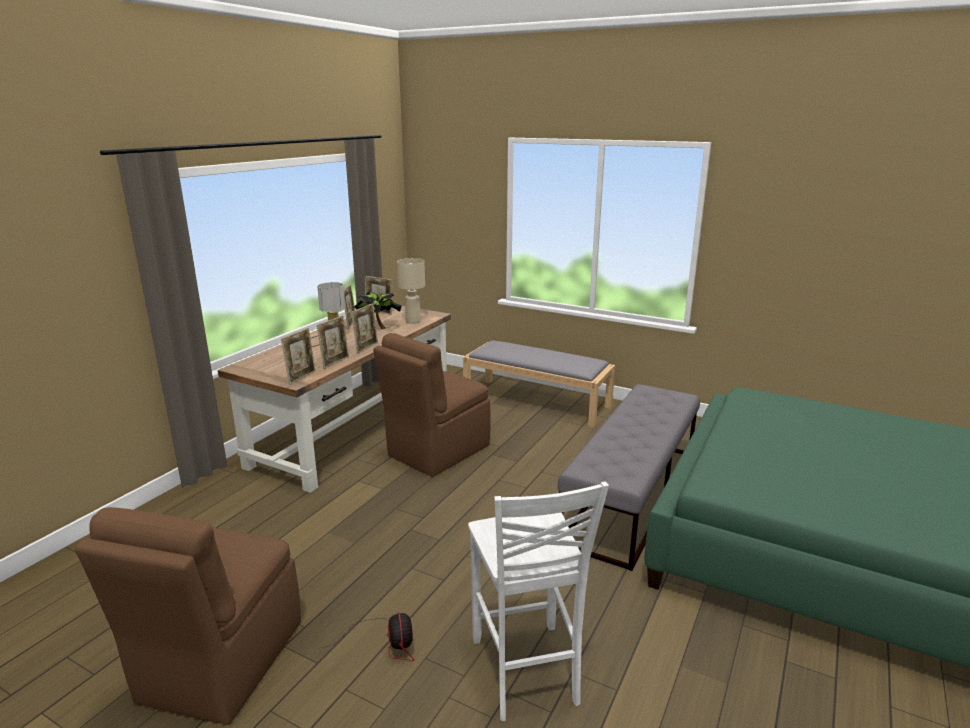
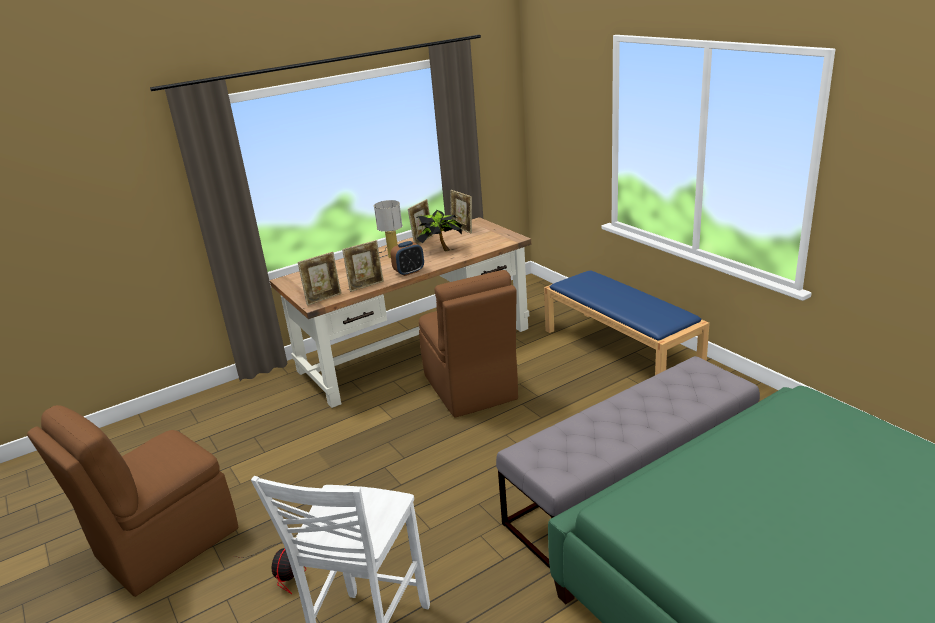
camera: 30 degrees right, 5 degrees up
picture frame [351,303,378,353] -> alarm clock [391,241,424,276]
brown chair [373,333,491,477] -> brown chair turned 90 degrees counterclockwise [419,270,518,418]
beige table lamp [397,258,425,324] -> none
grey bench [463,340,615,428] -> blue bench [544,271,710,375]

